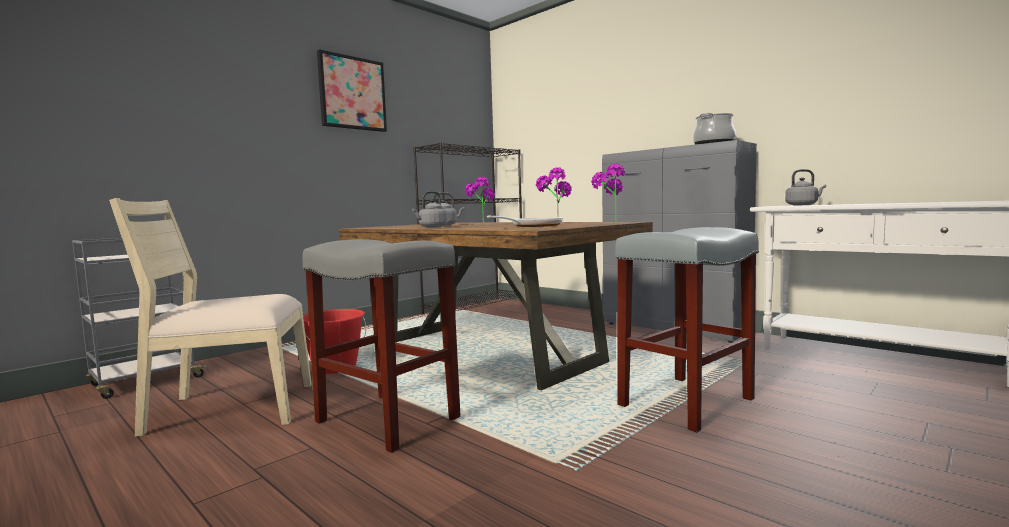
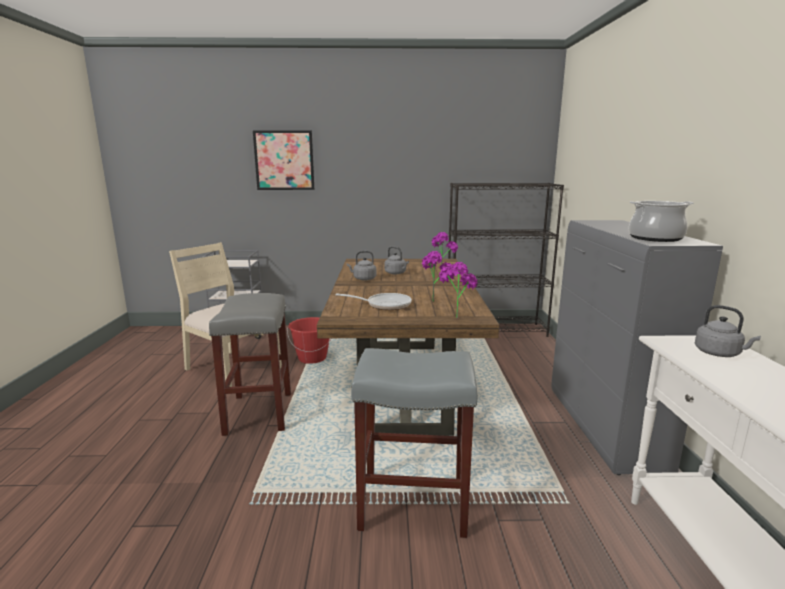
camera: 45 degrees right, 10 degrees up
picture [317,49,387,132] -> picture moved to [253,130,314,190]

